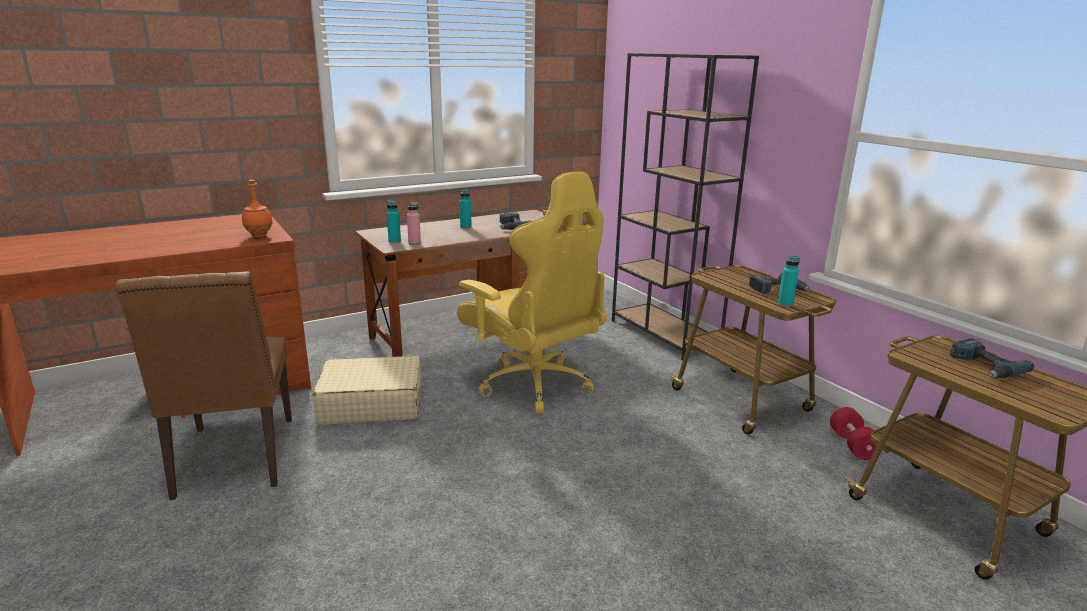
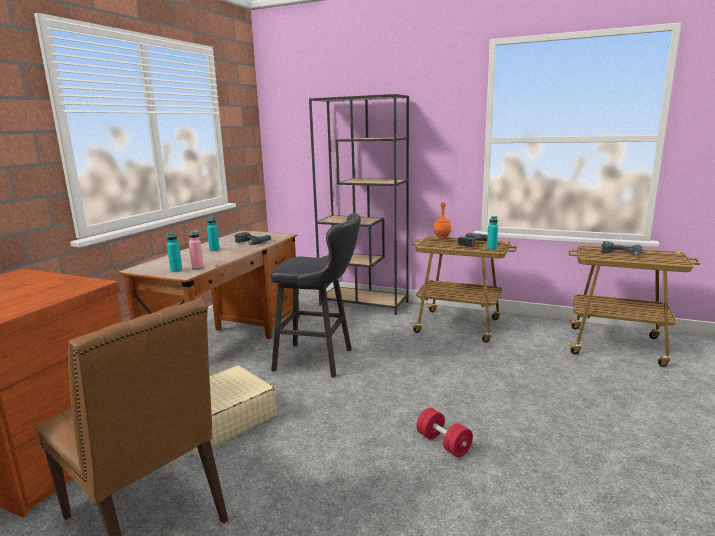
camera: 35 degrees left, 5 degrees down
orange bottle [242,180,273,237] -> orange bottle moved to [433,202,452,239]
yellow office chair [457,172,607,414] -> black stool [271,213,361,378]
red dumbbell [830,407,876,460] -> red dumbbell moved to [416,408,473,457]

